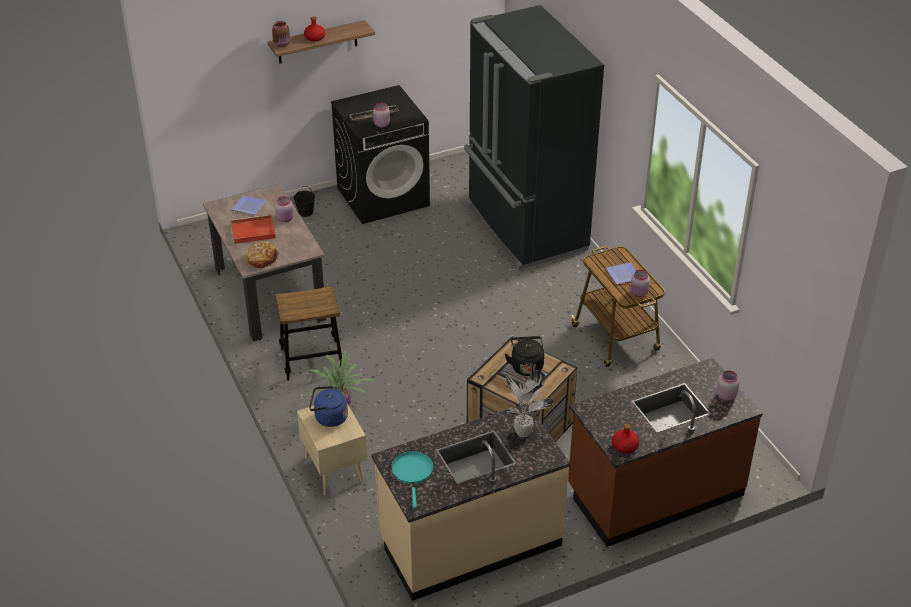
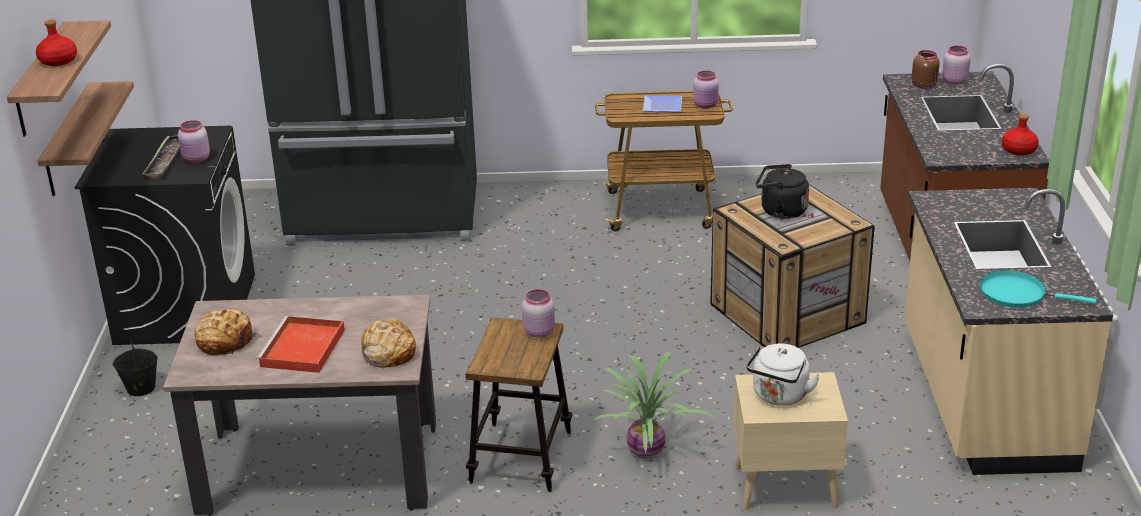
camera: 65 degrees left, 10 degrees down
plate [232,195,266,215] -> bread [195,309,262,356]
brown jar [272,21,290,47] -> brown jar moved to [911,50,940,89]
pink jar [275,196,294,222] -> pink jar moved to [522,289,555,337]
blue kettle [309,386,348,427] -> white kettle [746,344,820,406]
potted plant [503,370,554,437] -> none
none -> shelf [38,81,134,196]

